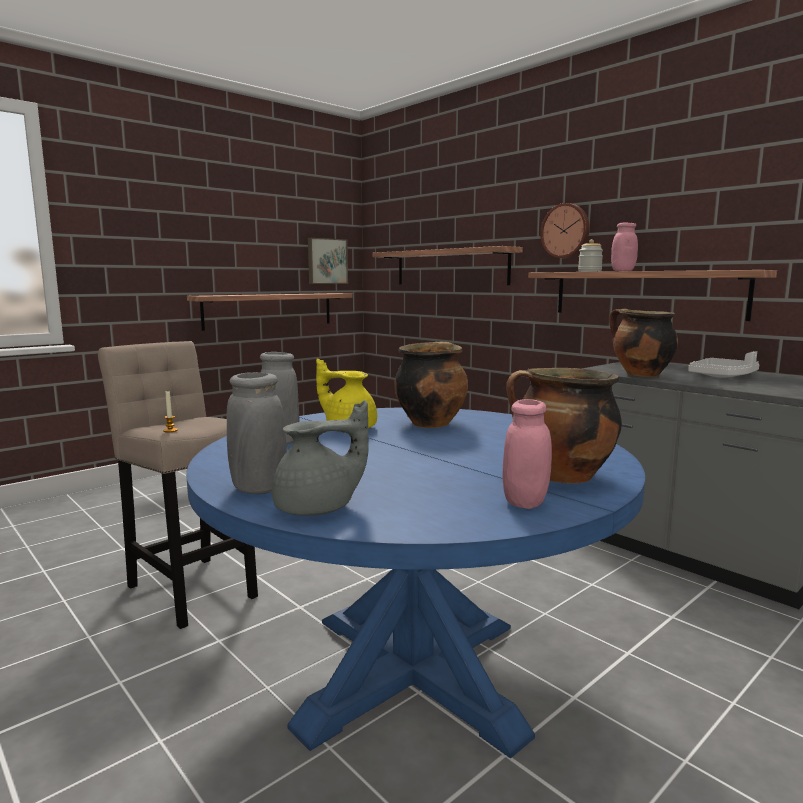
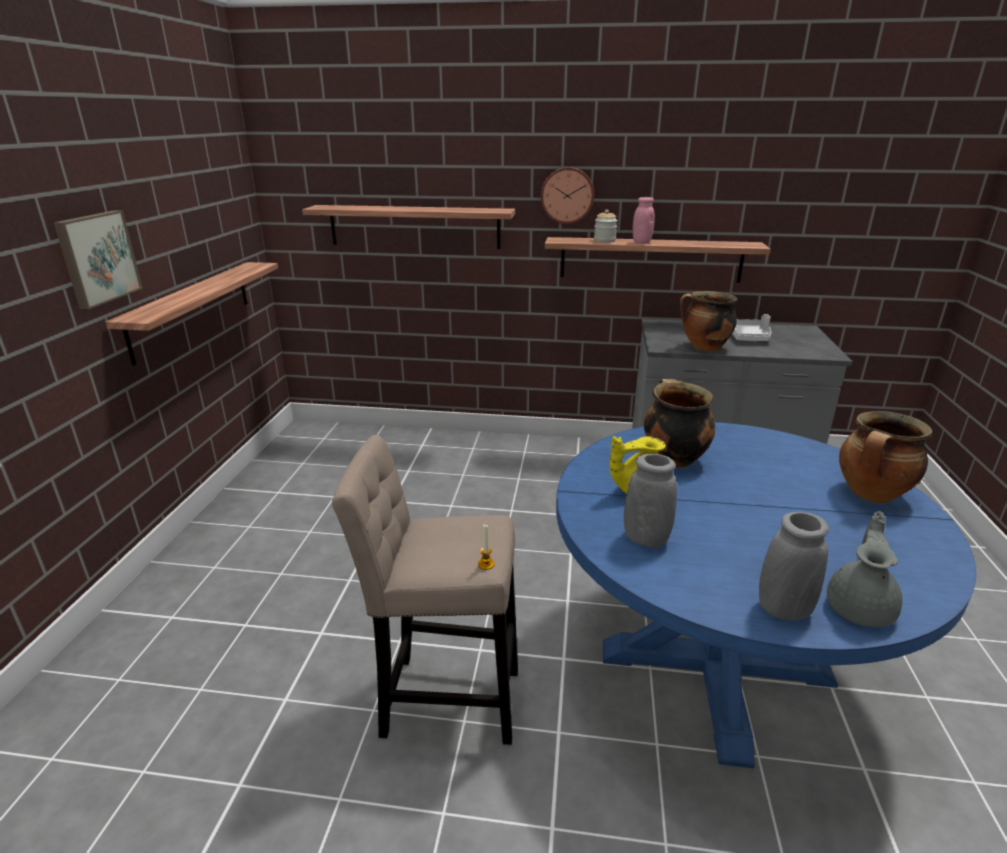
camera: 40 degrees left, 15 degrees up
picture [308,238,348,284] -> picture moved to [54,210,143,309]
pink jar [502,399,552,509] -> none

